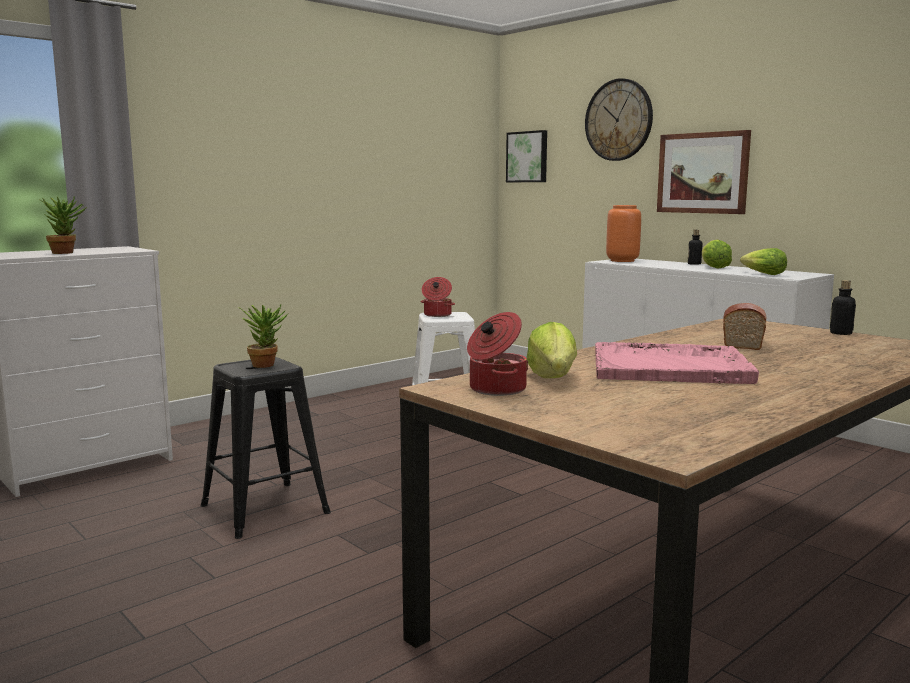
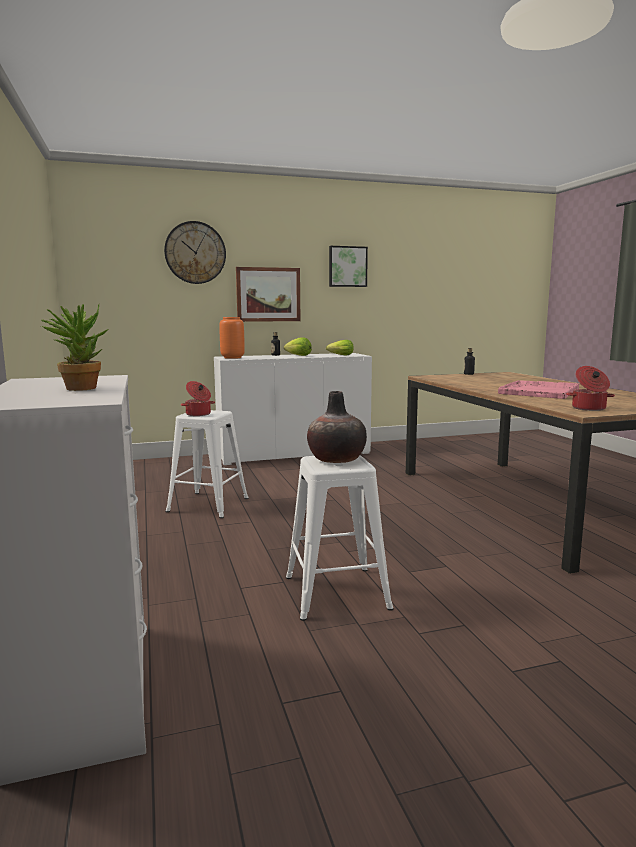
camera: 65 degrees left, 0 degrees up
black stool [201,357,331,539] -> white stool [286,455,393,621]
potted plant [238,304,288,368] -> vase [307,391,367,463]
picture [506,130,547,182] -> picture moved to [329,246,368,287]
lettuce [527,322,577,378] -> none
bread [723,303,766,350] -> none

